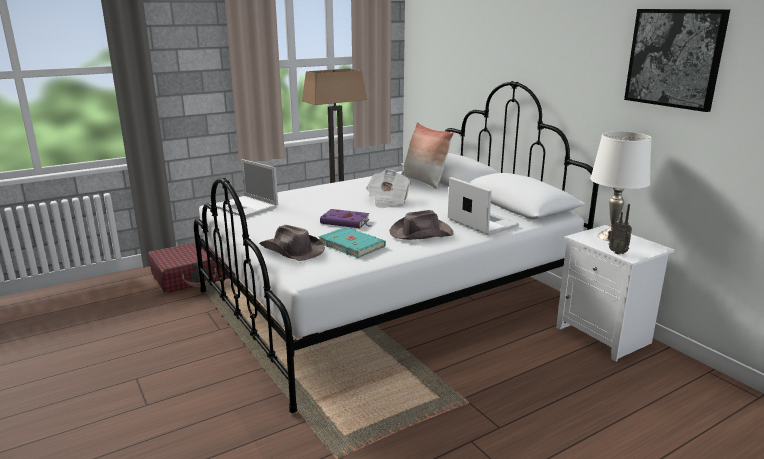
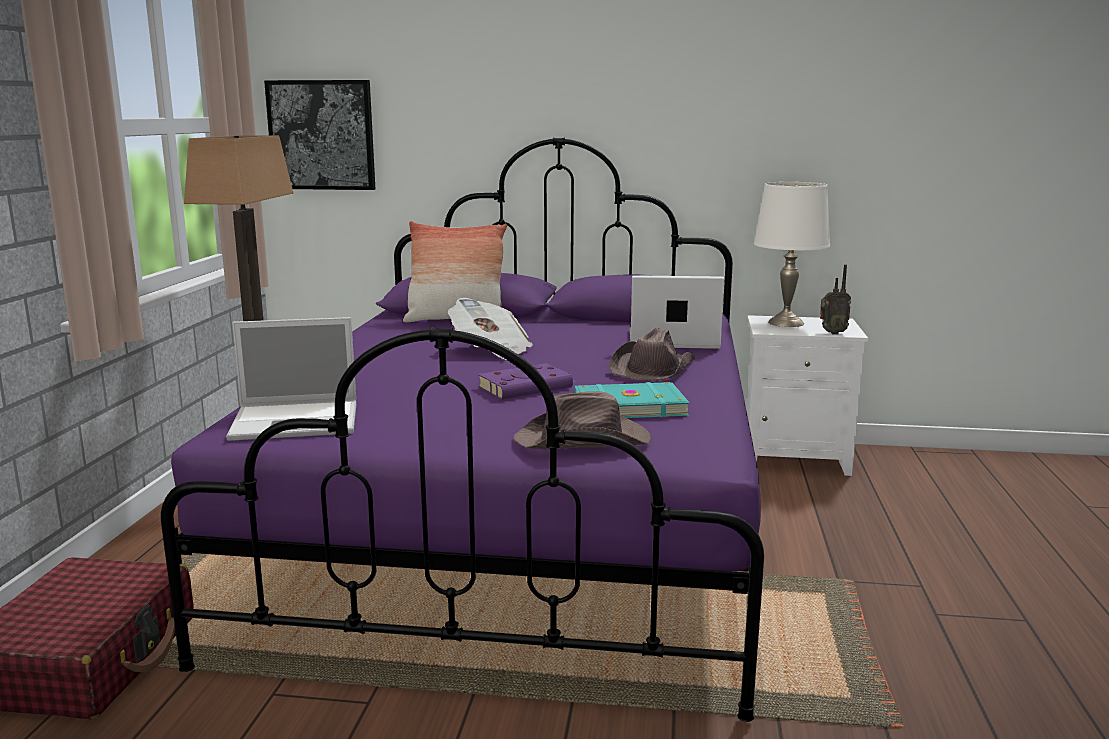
camera: 50 degrees left, 5 degrees down
white bed [194,81,599,413] -> purple bed [161,137,764,722]
picture [624,9,730,112] -> picture moved to [264,80,375,190]

